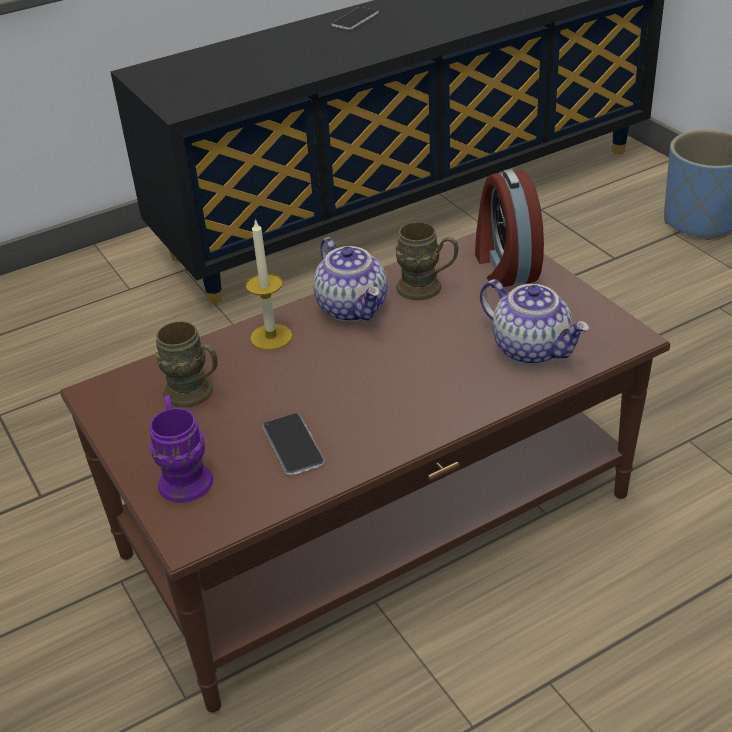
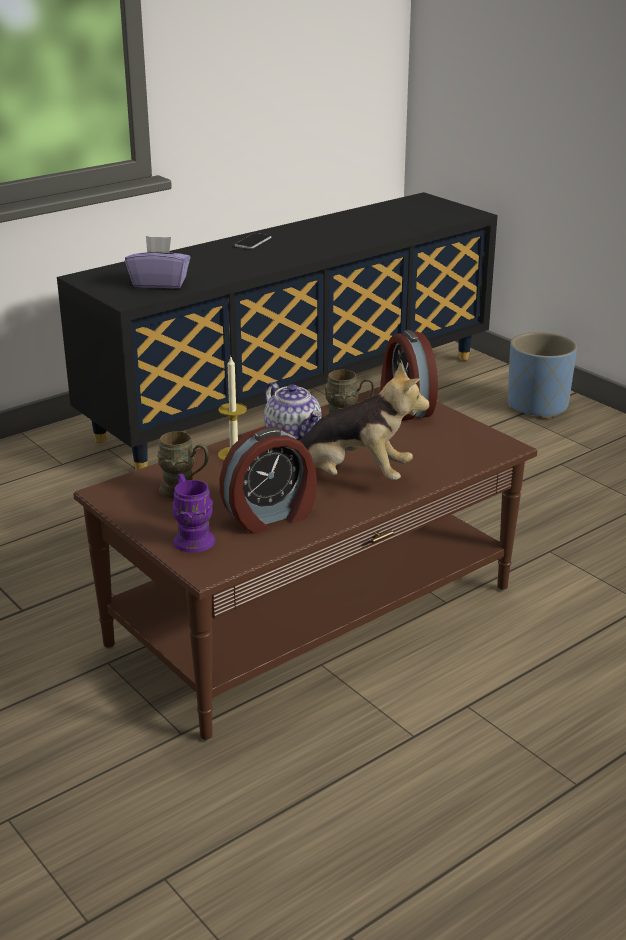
camera: 10 degrees left, 10 degrees down
phone [262,413,325,476] -> alarm clock [220,427,317,534]
teapot [480,279,590,365] -> none
none -> purple tissue box [125,236,190,288]
none -> plush toy [299,363,430,480]

